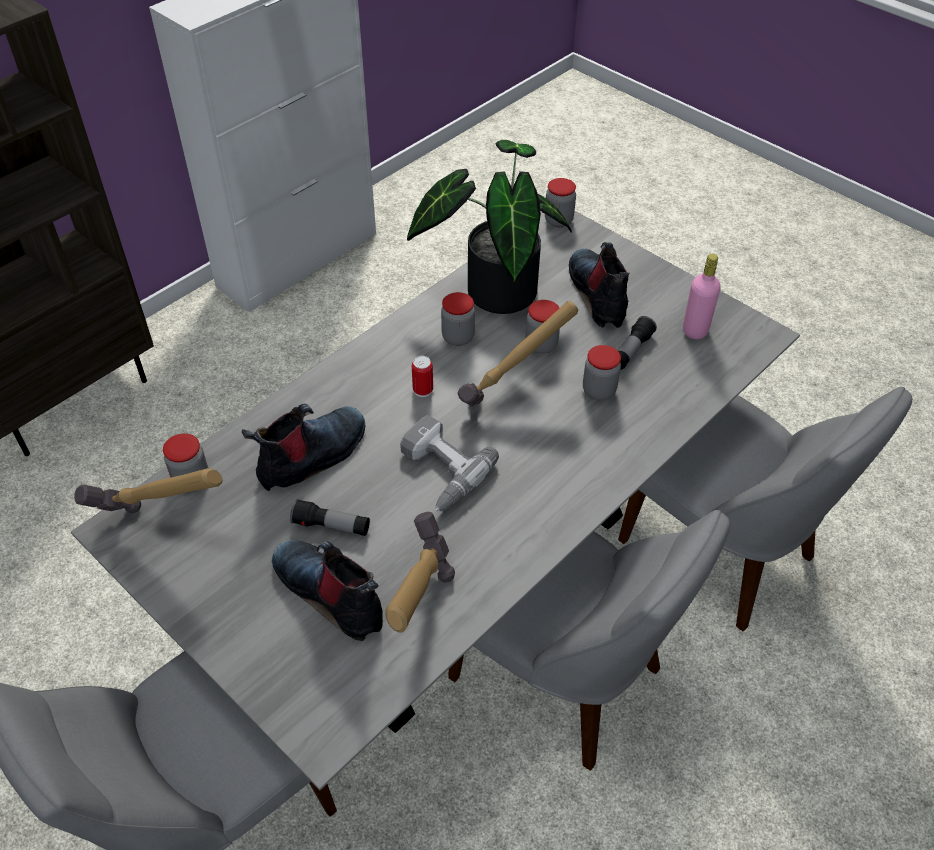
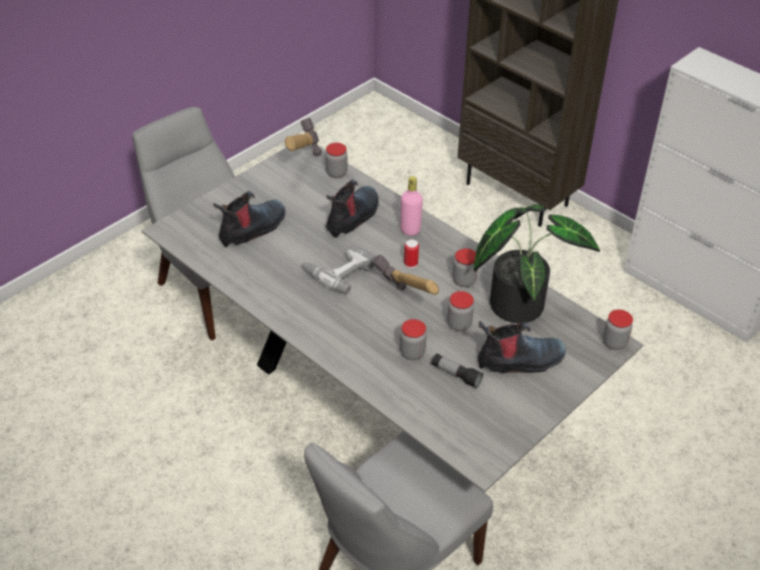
camera: 90 degrees right, 5 degrees down
boot [242,404,365,491] -> boot turned 105 degrees counterclockwise [326,179,379,238]
flashlight [290,499,370,536] -> none
hammer [385,512,455,632] -> none
grey chair [448,510,730,771] -> none
pink bottle [683,253,721,339] -> pink bottle moved to [400,176,423,236]

